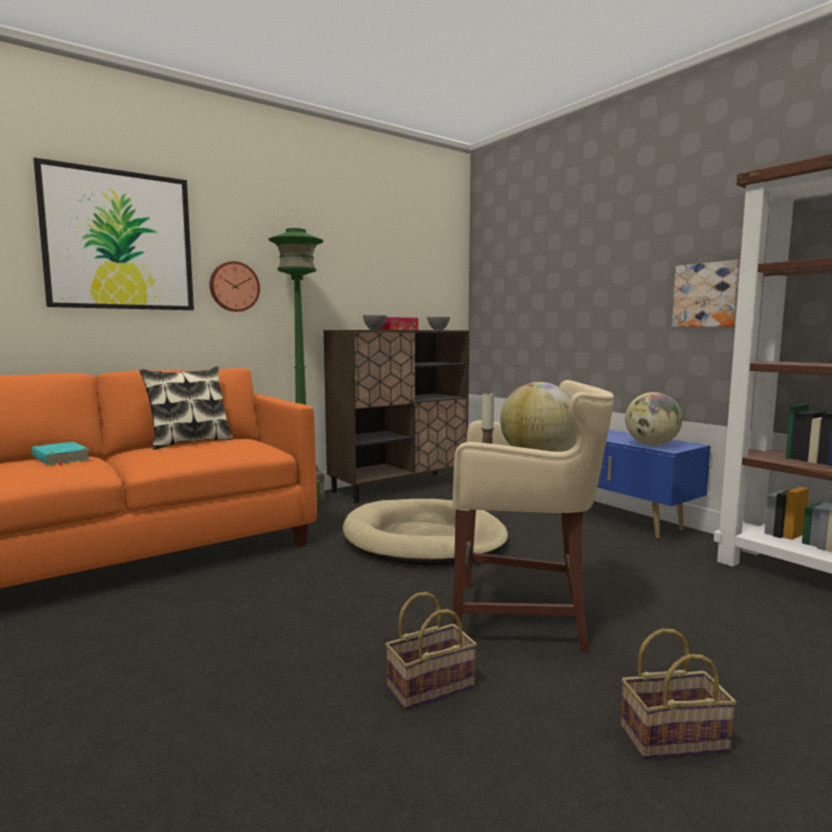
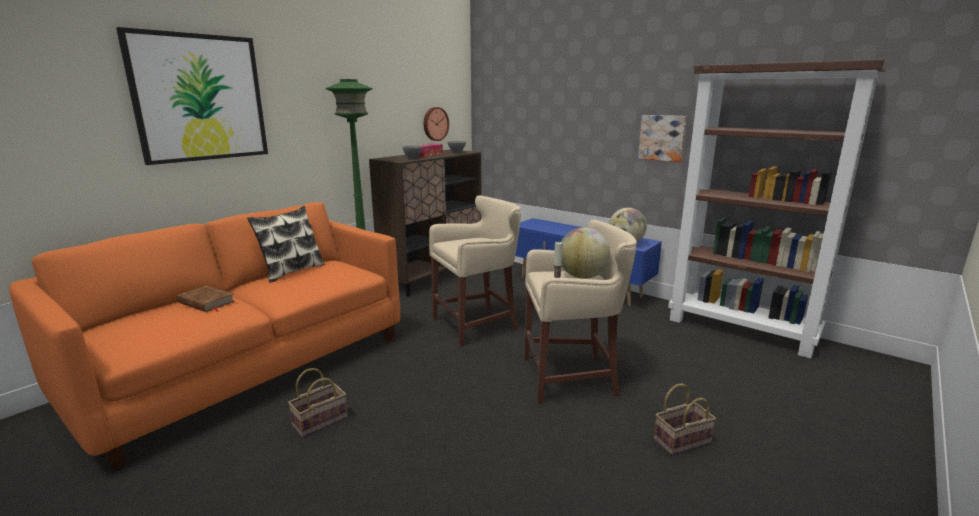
camera: 15 degrees left, 10 degrees up
turquoise book [32,442,90,466] -> brown book [177,285,235,312]
wall clock [209,261,260,312] -> wall clock moved to [423,107,449,141]
beige dog bed [343,499,508,566] -> beige stool [429,195,521,347]
basket [385,592,477,710] -> basket moved to [288,368,348,438]

